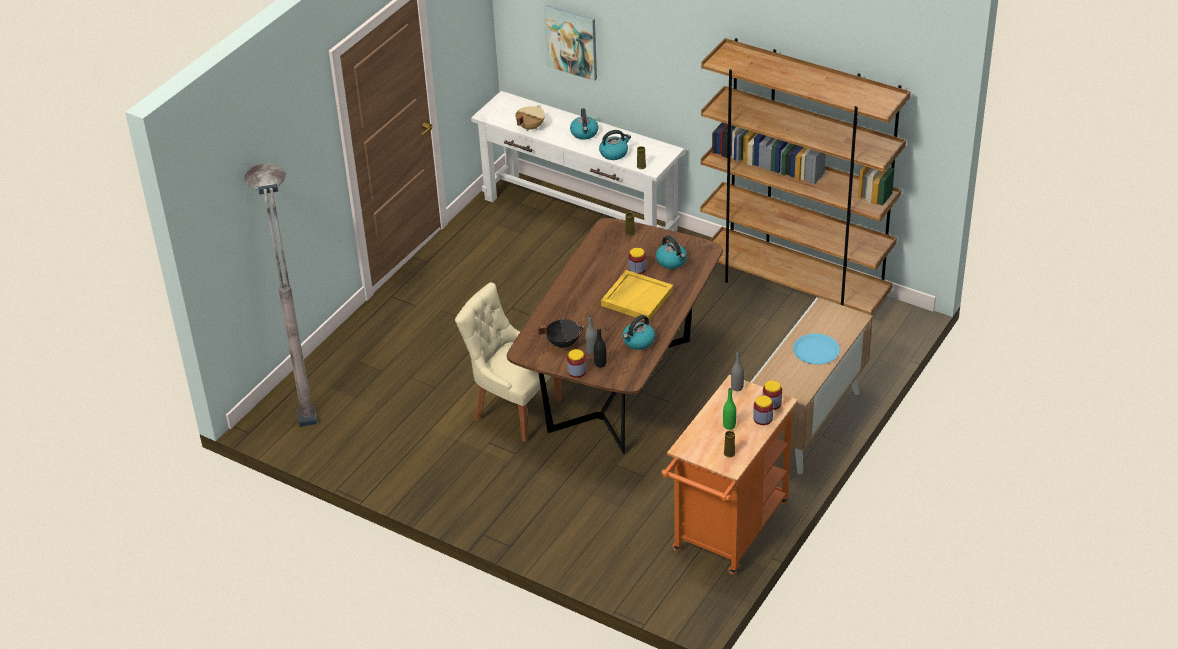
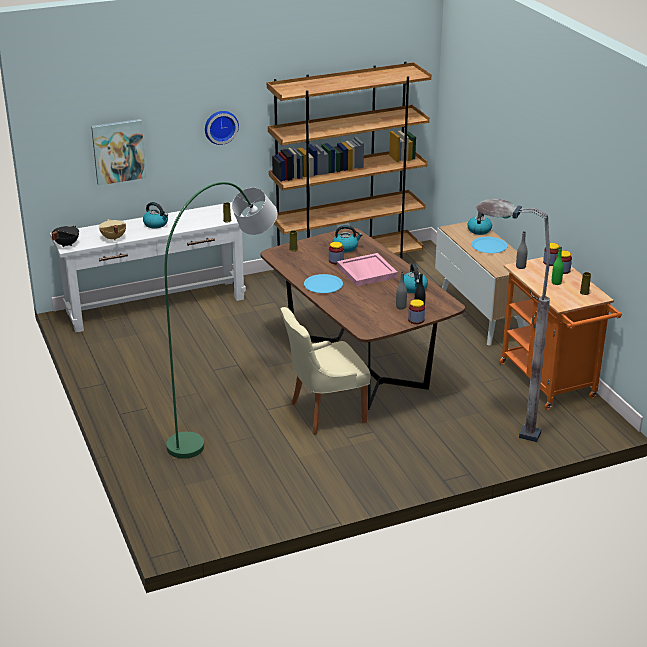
camera: 55 degrees left, 10 degrees down
grey floor lamp [245,163,317,427] -> grey floor lamp moved to [476,199,550,442]
black cooking pot [538,319,584,349] -> black cooking pot moved to [51,225,79,247]
kettle [599,130,631,160] -> kettle moved to [467,212,492,235]
yellow tray [601,270,673,320] -> pink tray [337,253,398,287]
none -> green floor lamp [165,182,278,459]
none -> wall clock [205,111,239,145]
none -> blue plate [304,274,343,293]

